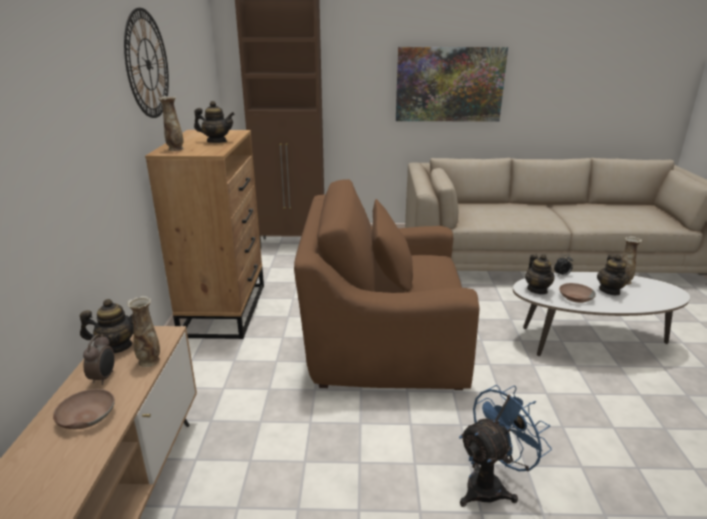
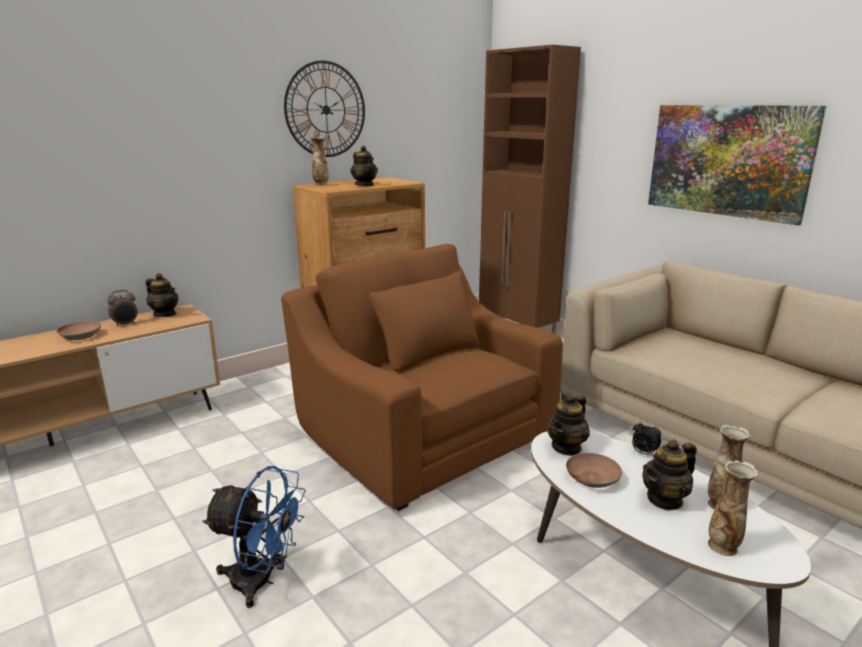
camera: 50 degrees right, 5 degrees down
vase [127,296,160,367] -> vase moved to [708,460,758,556]

